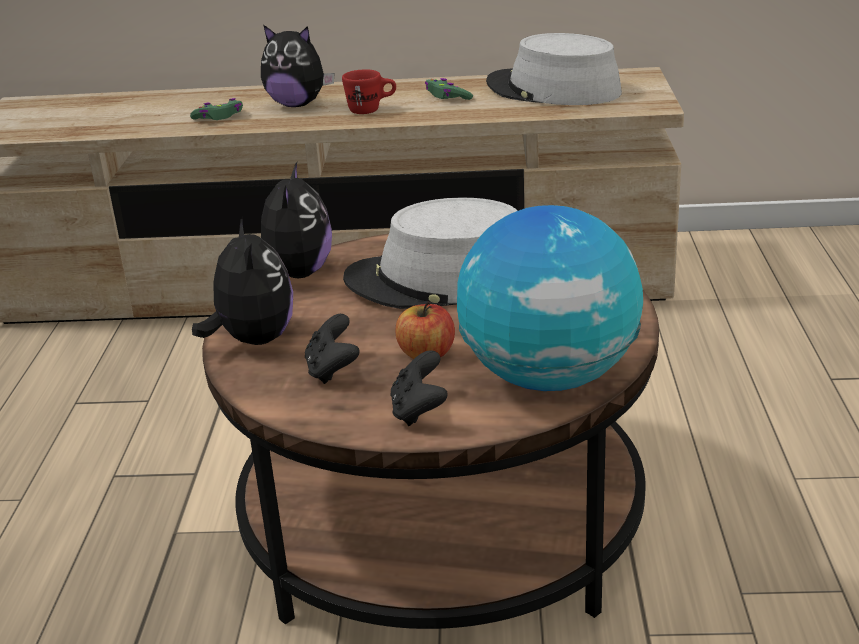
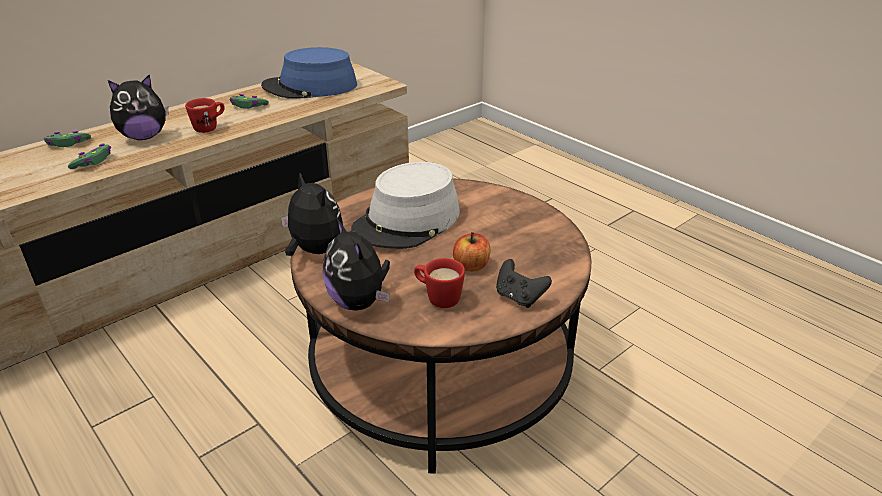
camera: 45 degrees left, 5 degrees up
plush toy [192,216,293,345] -> plush toy turned 150 degrees counterclockwise [322,219,390,310]
black game controller [305,314,359,384] -> red mug [414,258,465,308]
globe [457,205,643,391] -> none
grey hat [486,33,622,105] -> blue hat [261,47,357,99]
none -> green game controller [44,131,91,147]

